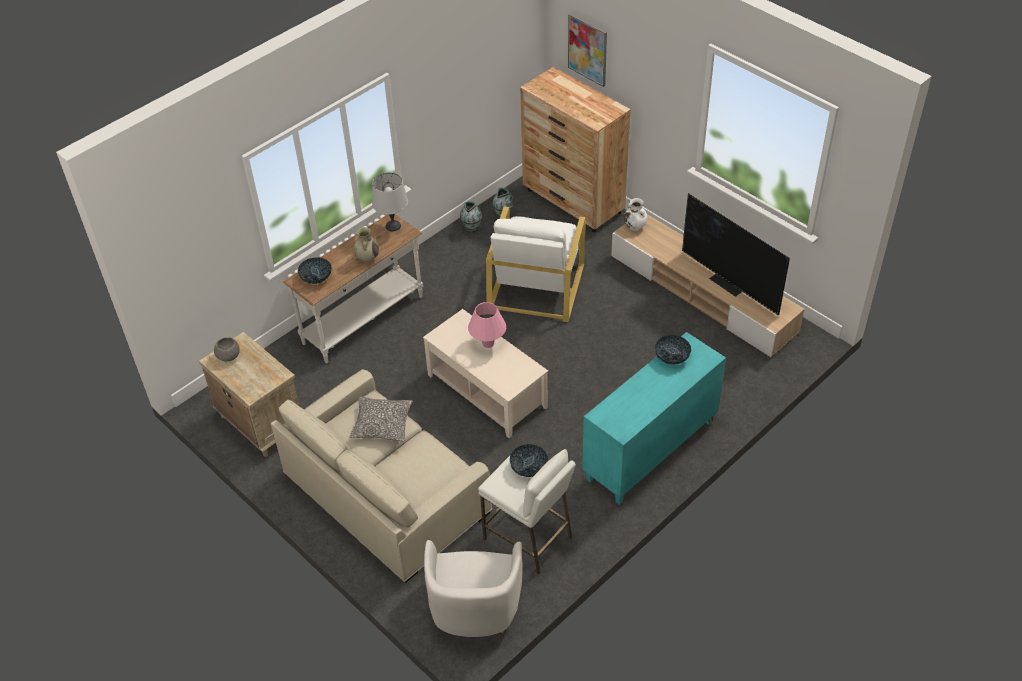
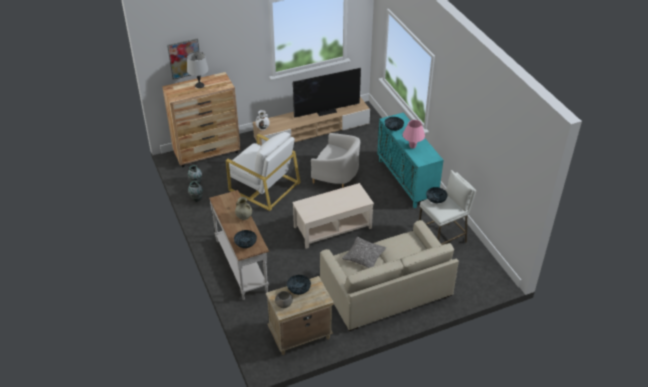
camera: 70 degrees left, 5 degrees down
grey table lamp [372,172,408,231] -> grey table lamp moved to [187,51,209,88]
white armchair [424,540,523,637] -> white armchair moved to [311,133,360,188]
pink table lamp [468,302,506,348] -> pink table lamp moved to [403,120,425,148]
none -> bowl [287,275,311,295]

